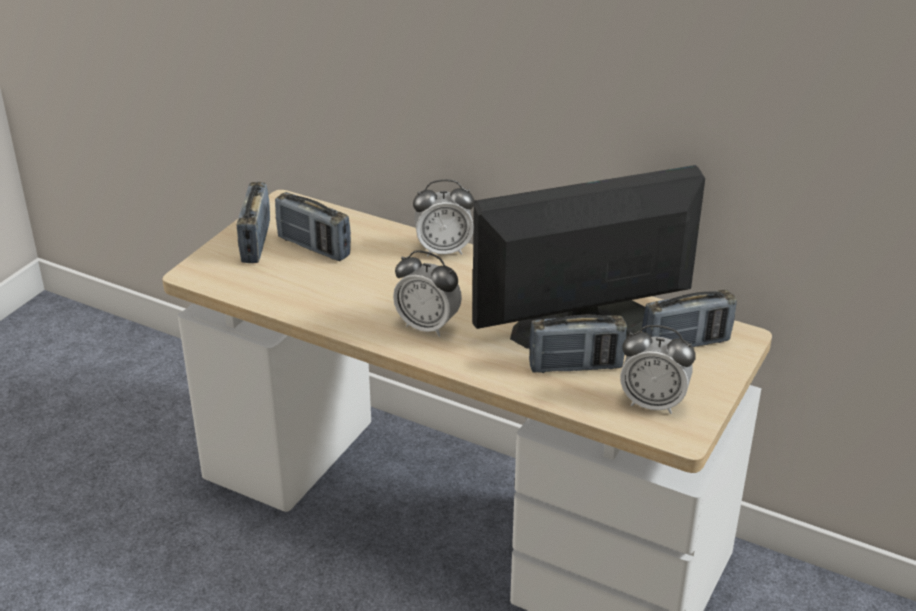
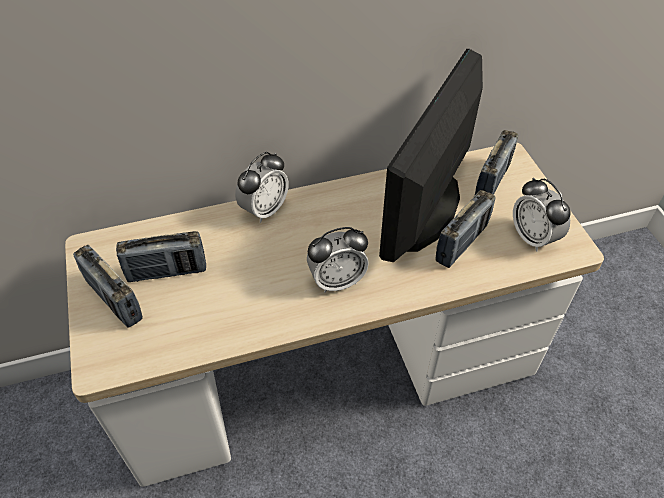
camera: 45 degrees left, 15 degrees up
alarm clock [620,325,696,414] -> alarm clock turned 90 degrees clockwise [513,178,571,252]

